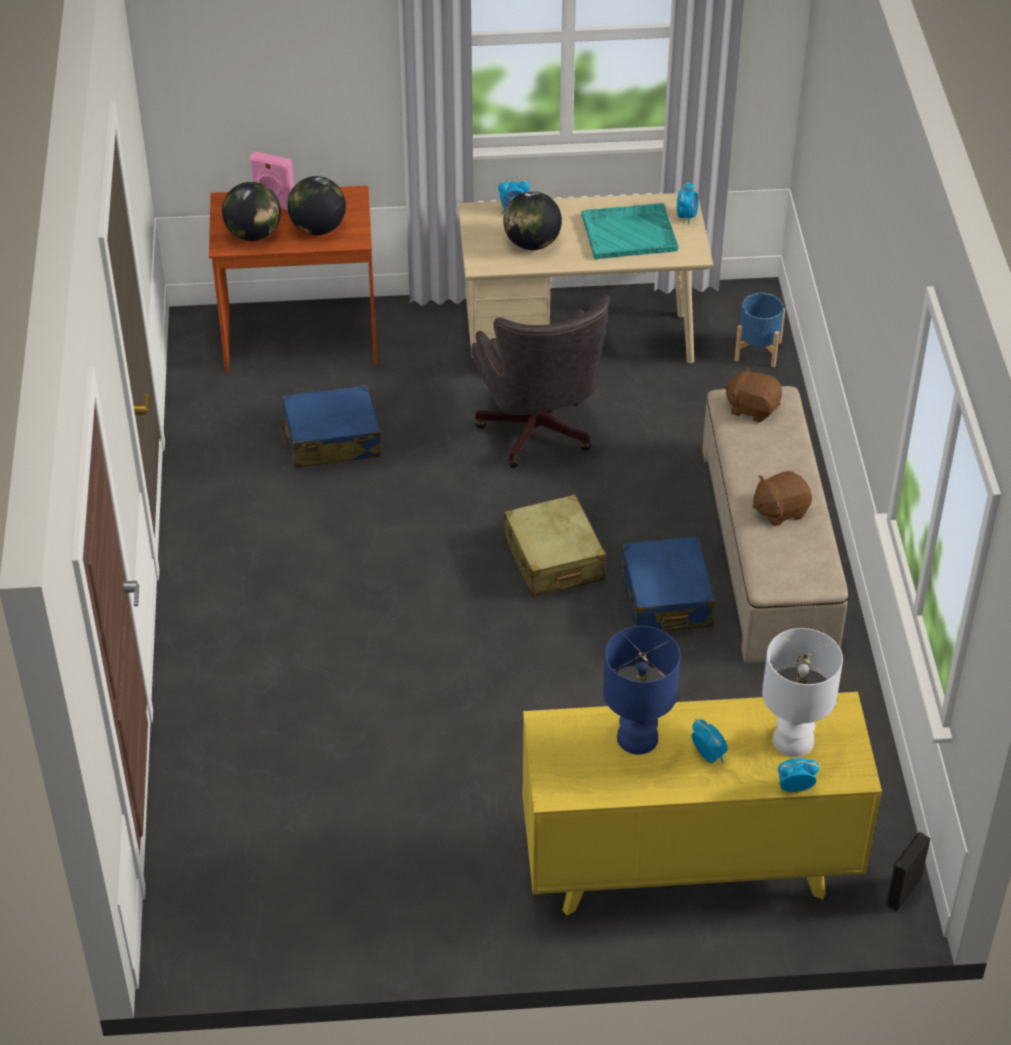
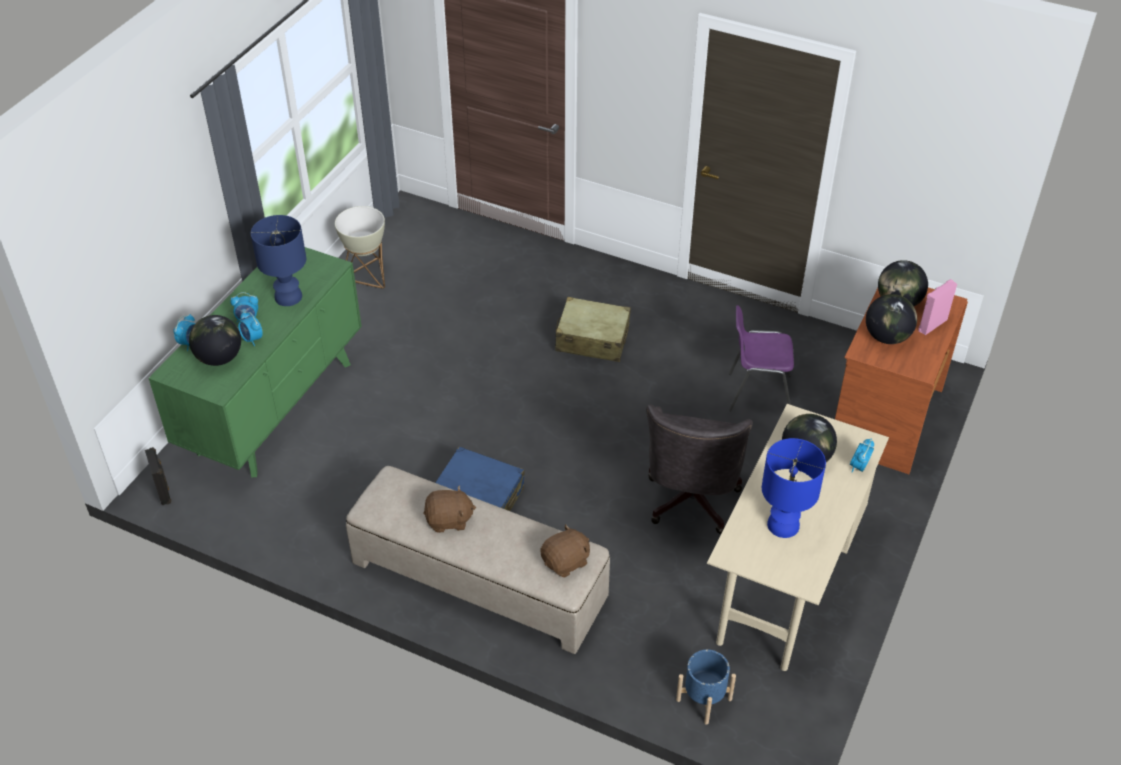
camera: 120 degrees right, 0 degrees up
blue suitcase [280,385,381,468] -> purple chair [729,305,794,411]
grey office chair [472,295,610,468] -> grey office chair turned 90 degrees counterclockwise [646,404,753,534]
beige suitcase [504,494,606,597] -> beige suitcase moved to [555,297,631,362]
yellow dresser [523,692,882,916] -> green dresser [148,247,362,478]
turquoise tray [581,203,678,260] -> blue table lamp [762,438,826,538]
alarm clock [677,182,698,225] -> alarm clock moved to [238,311,263,346]
brown plush toy [752,471,812,526] -> brown plush toy turned 75 degrees clockwise [423,485,476,533]
white table lamp [762,628,843,757] -> globe [189,315,241,366]
none -> planter [335,206,385,289]

